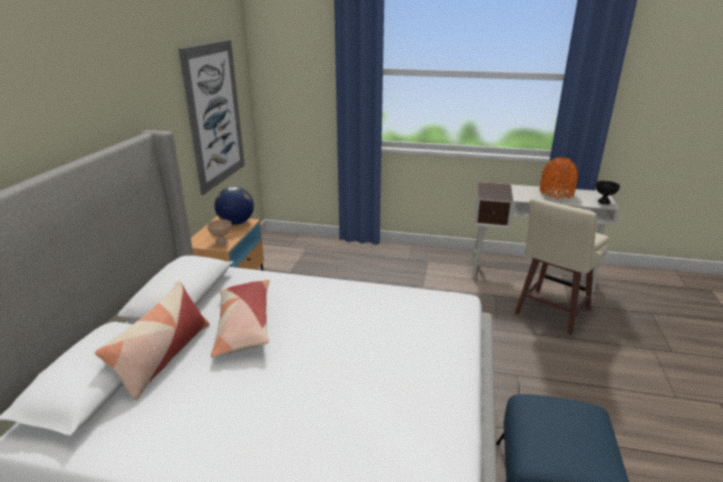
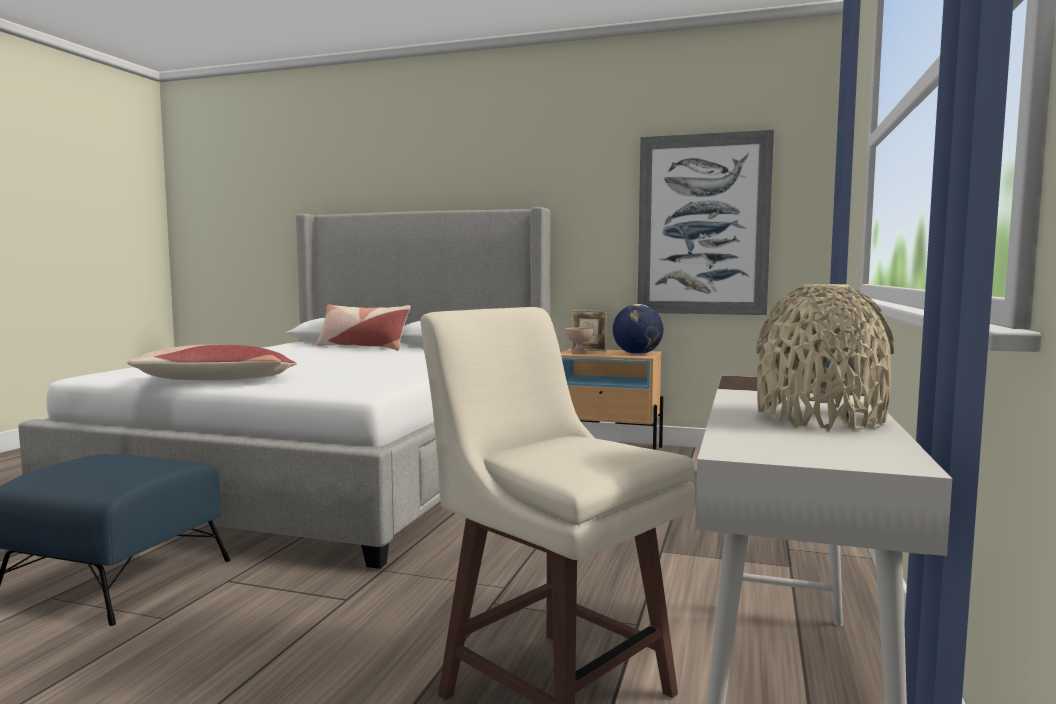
camera: 95 degrees right, 20 degrees down
pillow [211,280,270,358] -> pillow moved to [127,345,297,381]
orange vase [540,157,579,199] -> beige vase [756,284,894,430]
black bowl [596,181,620,204] -> none
none -> picture frame [571,310,607,351]

